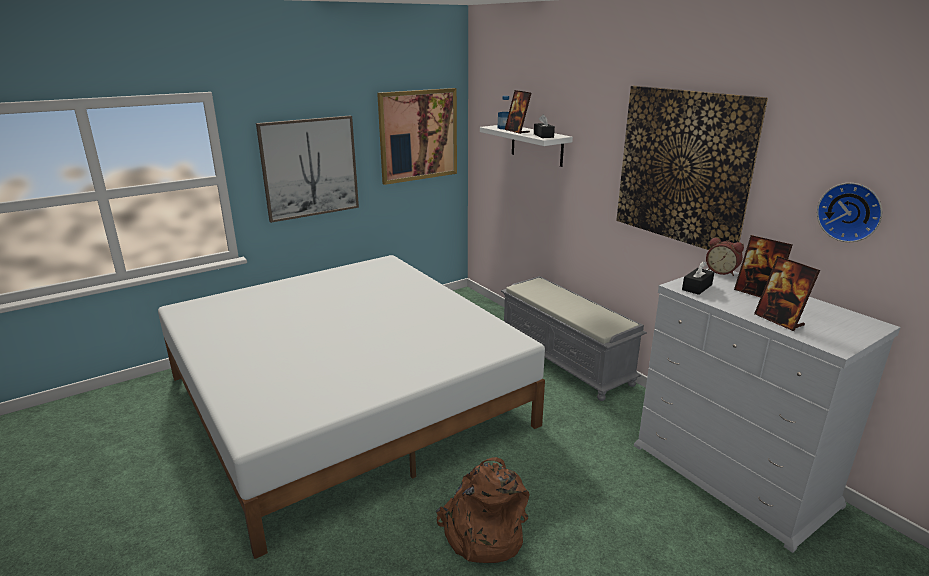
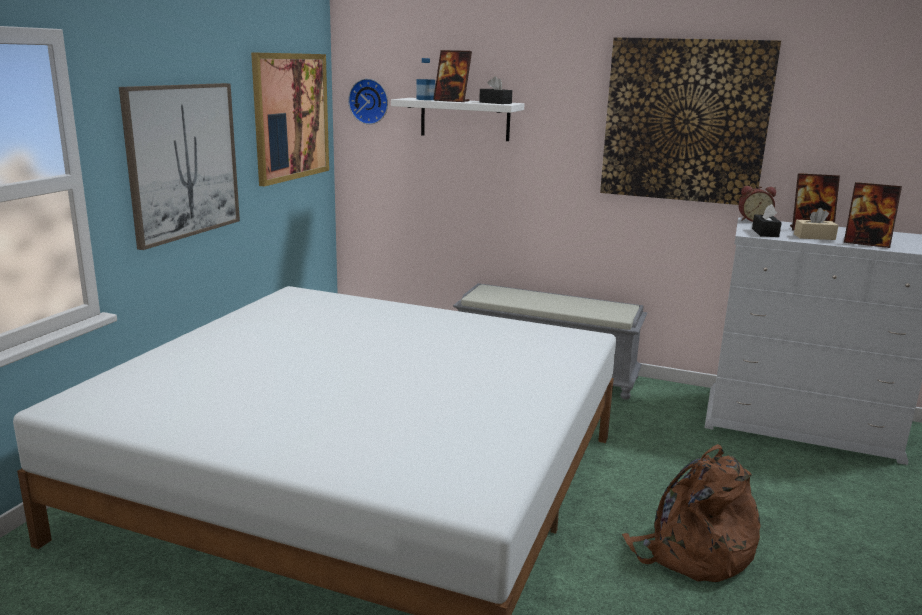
camera: 35 degrees left, 5 degrees down
wall clock [817,183,882,242] -> wall clock moved to [348,78,388,125]
none -> beige tissue box [794,208,839,240]

